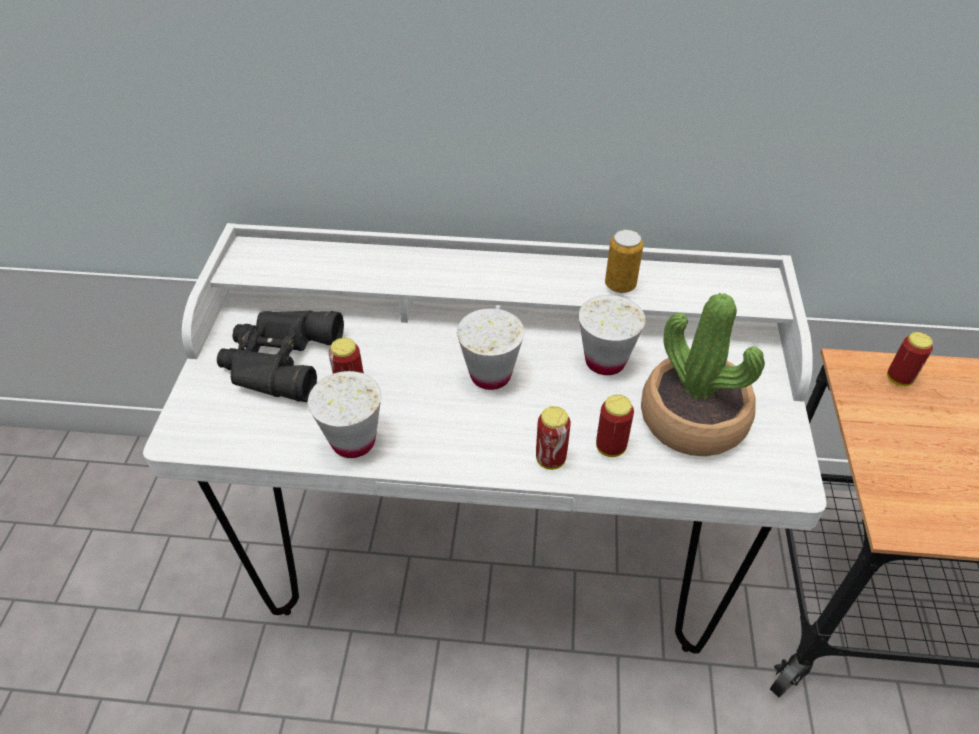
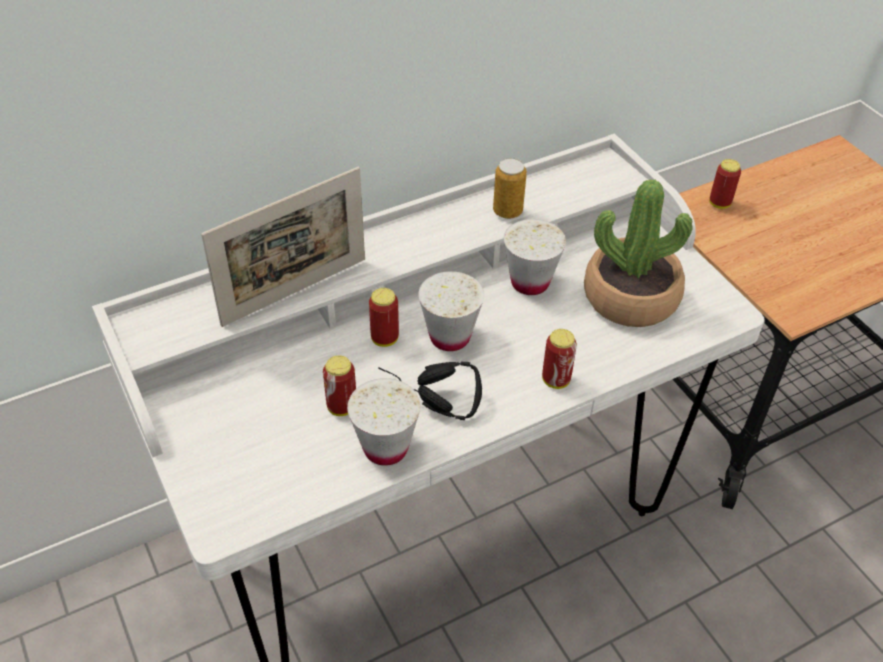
camera: 35 degrees left, 0 degrees up
black binoculars [217,310,344,402] -> none
can [596,394,634,457] -> can moved to [369,288,399,347]
none -> picture frame [201,167,365,327]
none -> black headphones [379,362,482,420]

